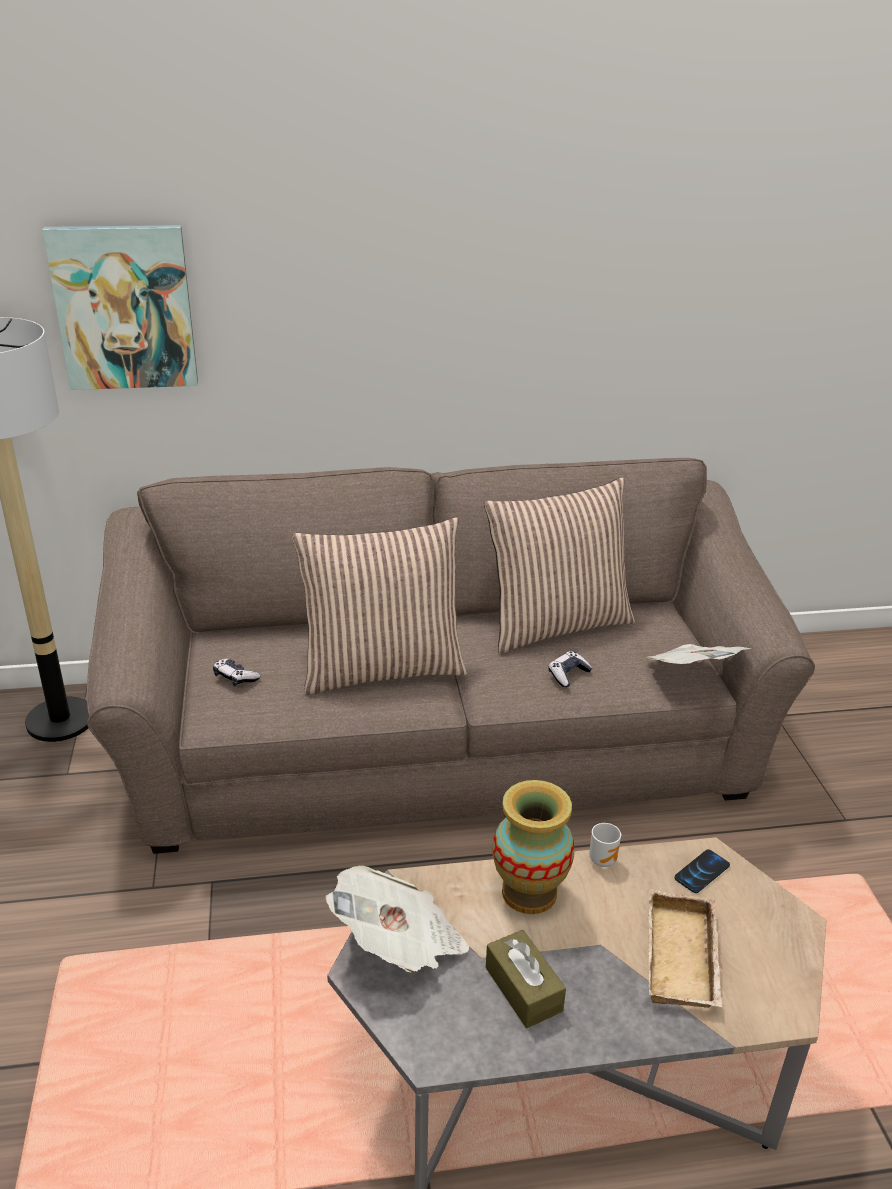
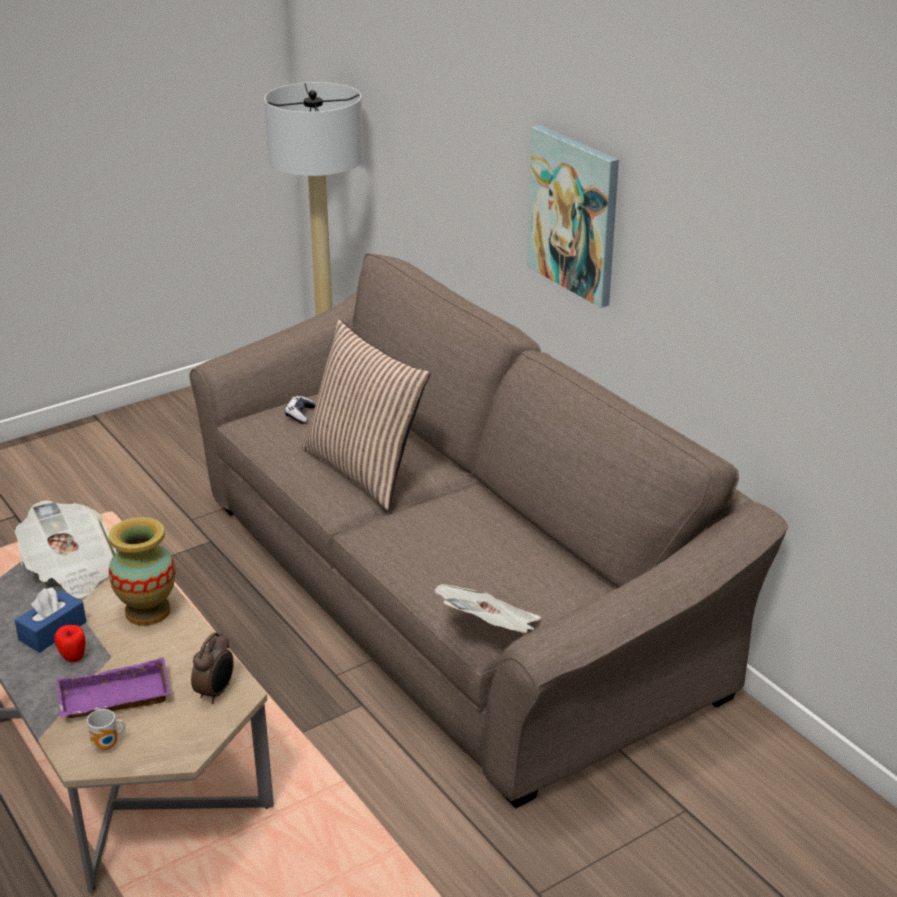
camera: 65 degrees right, 0 degrees up
picture [42,225,198,390] -> picture moved to [527,125,619,308]
pillow [484,477,635,653] -> none
brown tissue box [486,930,566,1028] -> blue tissue box [15,587,86,653]
game controller [548,651,592,687] -> none
mug [589,823,621,867] -> mug moved to [87,709,125,751]
beige tray [648,889,722,1008] -> purple tray [57,657,171,718]
phone [675,849,730,893] -> alarm clock [191,632,234,704]
none -> apple [54,625,85,662]

